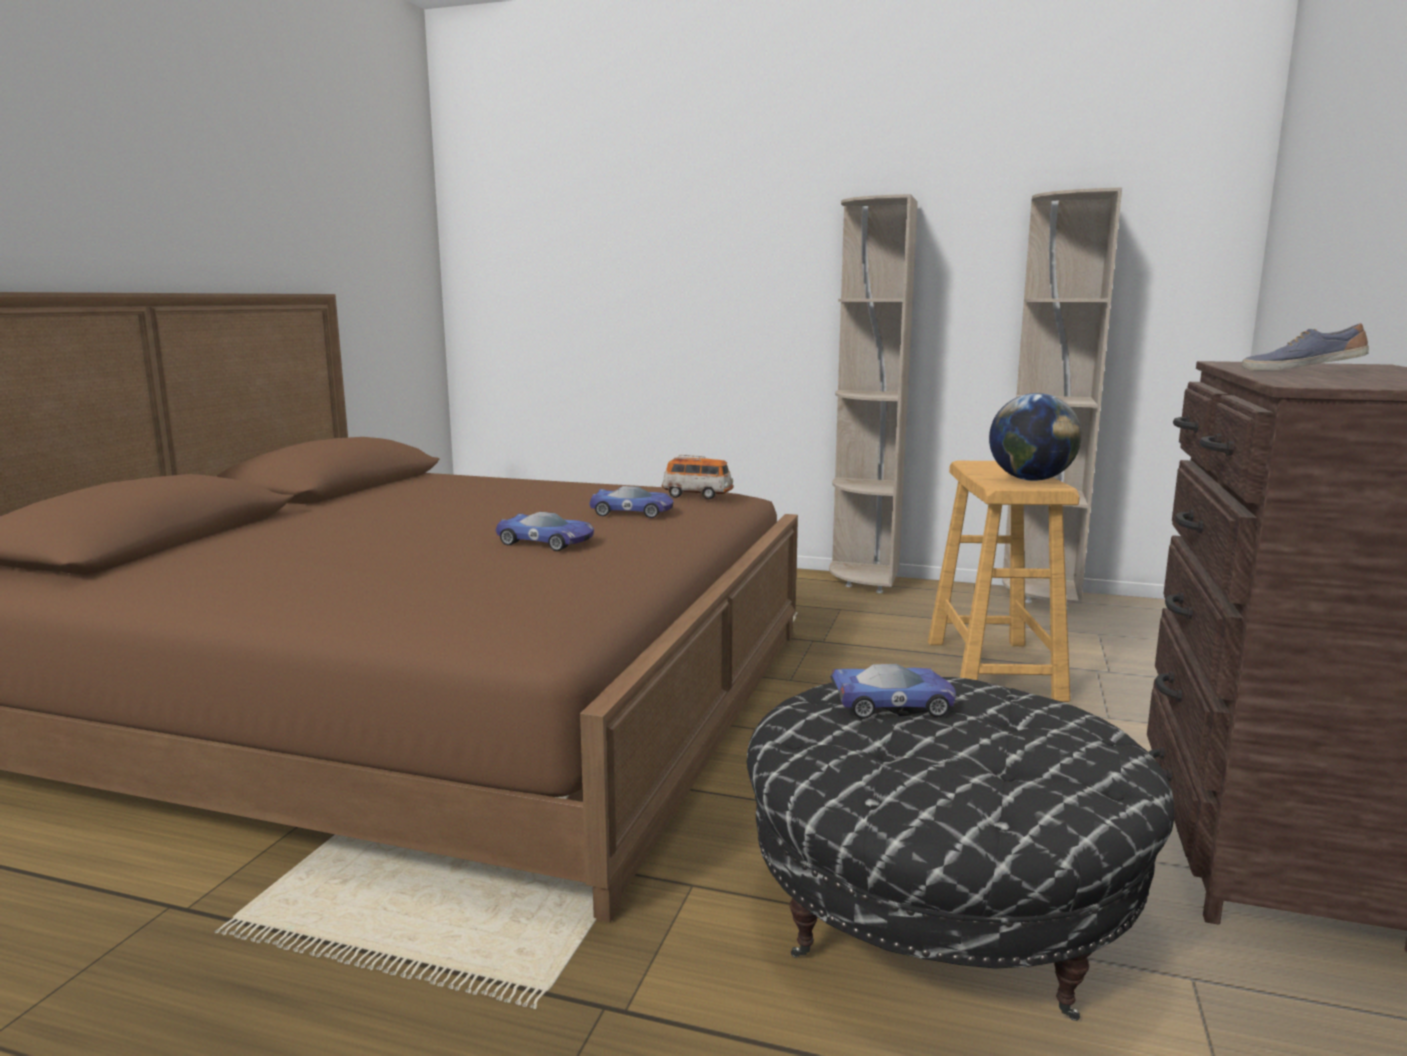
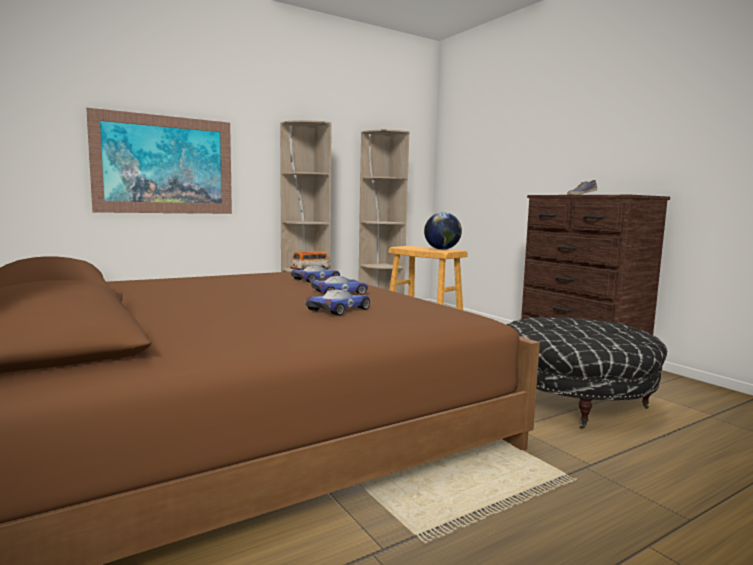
camera: 50 degrees left, 5 degrees down
toy car [830,664,956,719] -> toy car moved to [305,289,370,315]
none -> picture [86,108,232,214]

